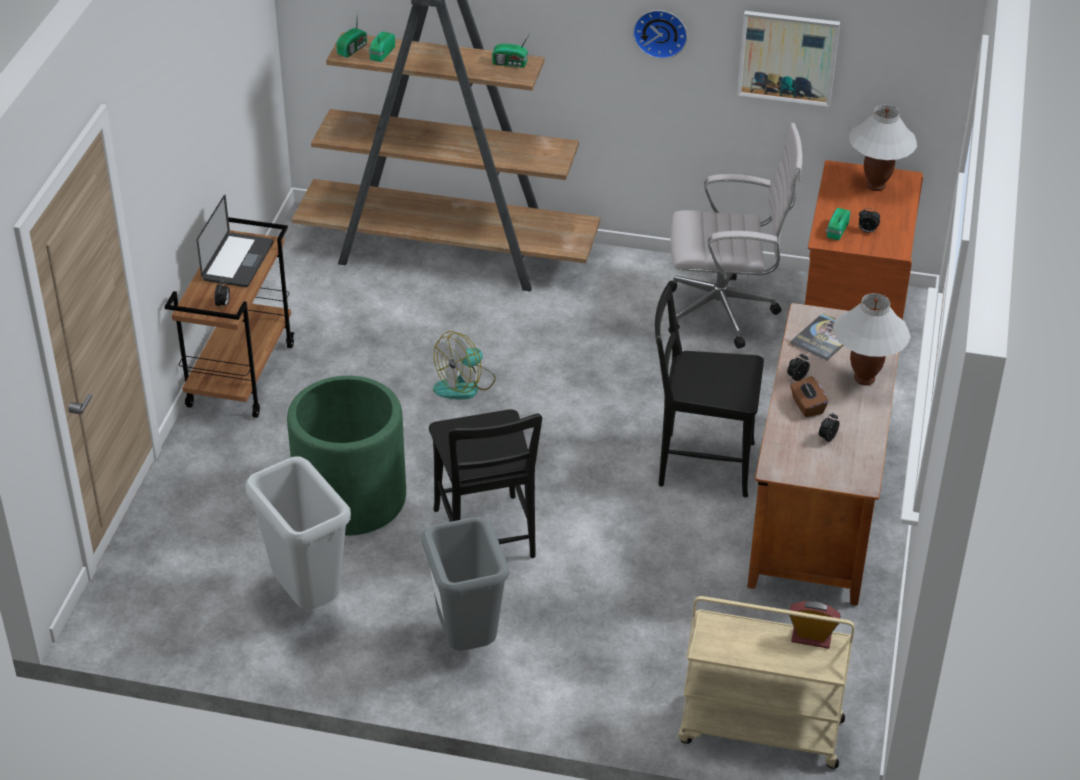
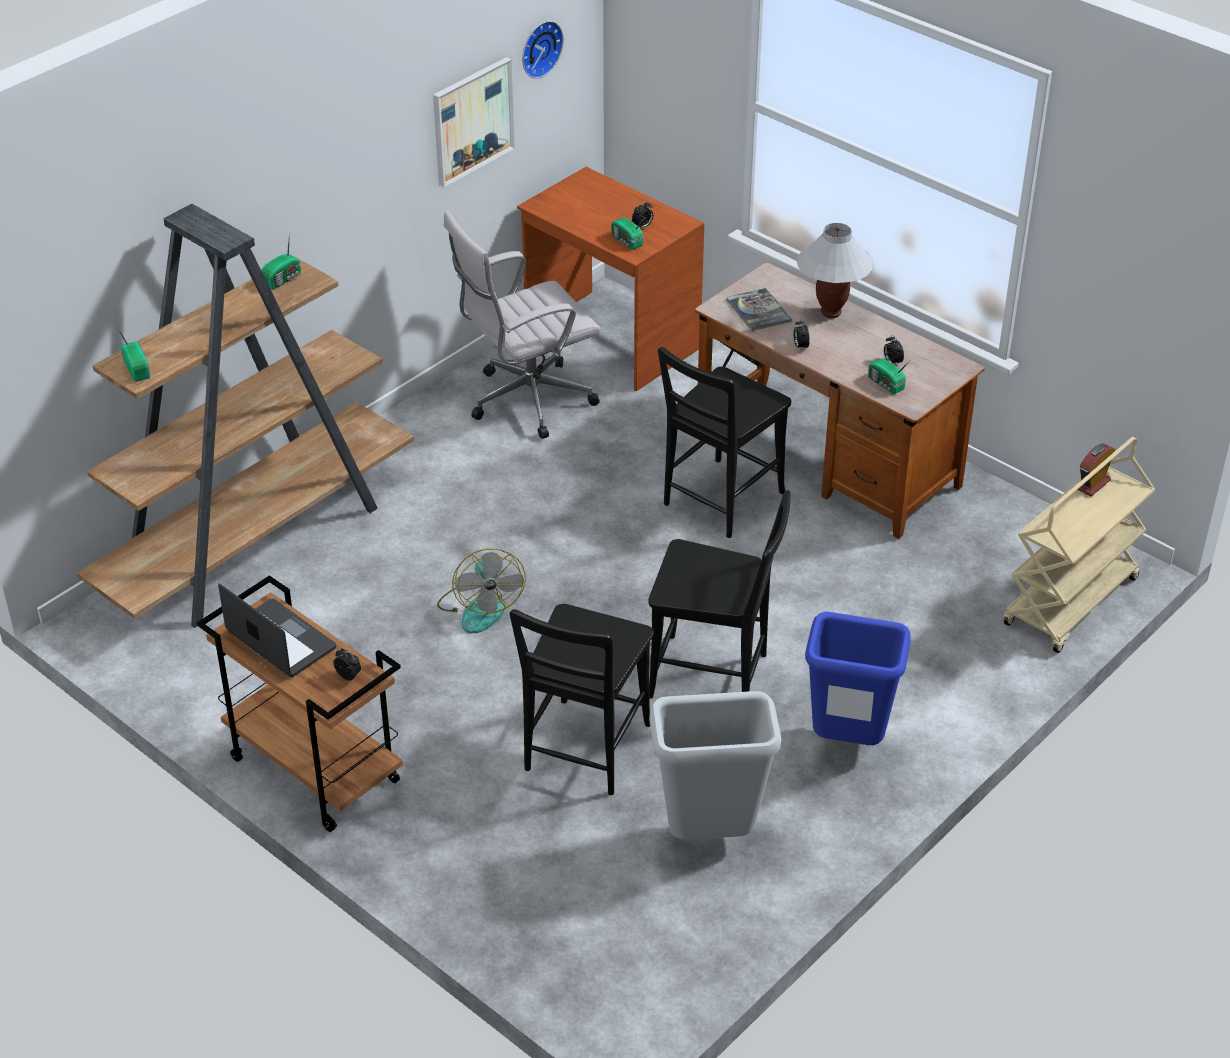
camera: 60 degrees left, 0 degrees up
green planter [287,376,406,536] -> black chair [510,604,654,795]
radio [369,32,395,62] -> radio moved to [868,359,910,394]
grey trash can [421,517,510,651] -> blue trash can [805,612,911,745]
wall clock [633,10,688,59] -> wall clock moved to [522,21,564,78]
white office chair [667,123,803,349] -> white office chair turned 150 degrees counterclockwise [444,211,601,439]
brown tissue box [790,376,828,417] -> none
white table lamp [849,105,917,191] -> none

